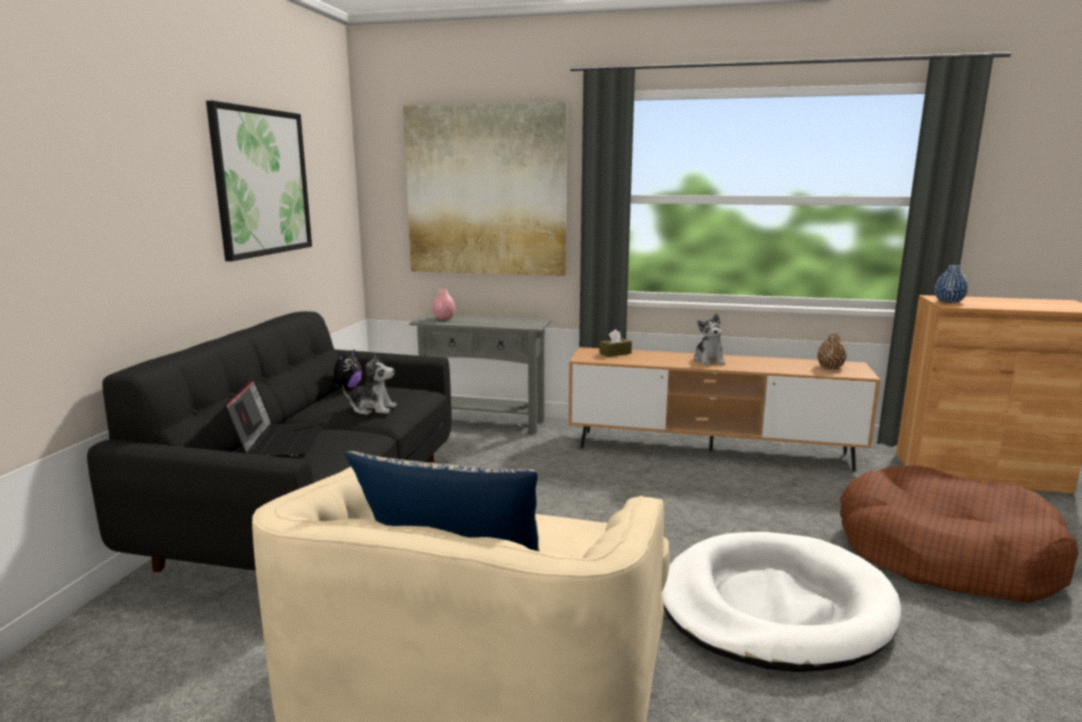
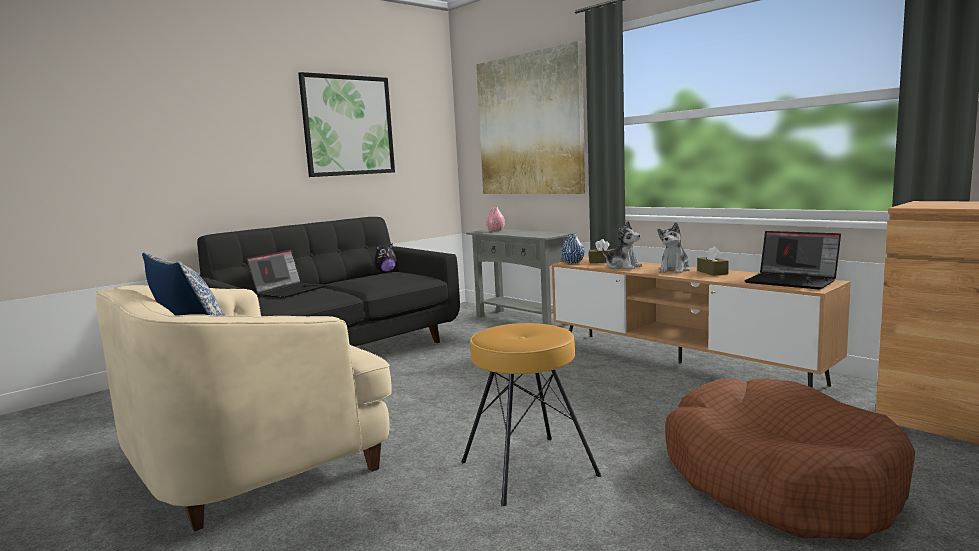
camera: 35 degrees right, 5 degrees down
plush toy [343,352,397,415] -> plush toy moved to [602,221,642,269]
white dog bed [662,532,901,672] -> brown stool [461,323,601,506]
brown vase [817,333,847,369] -> laptop [744,231,841,289]
blue vase [935,265,968,303] -> blue vase moved to [561,234,584,264]
none -> brown tissue box [697,246,729,276]

